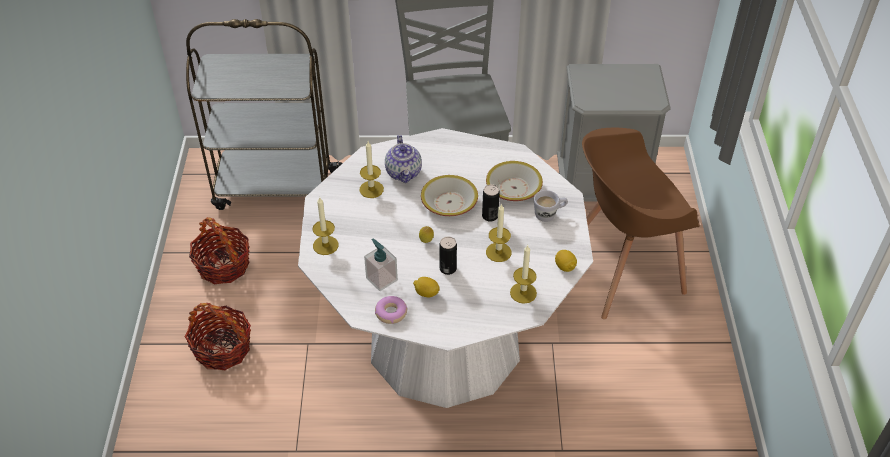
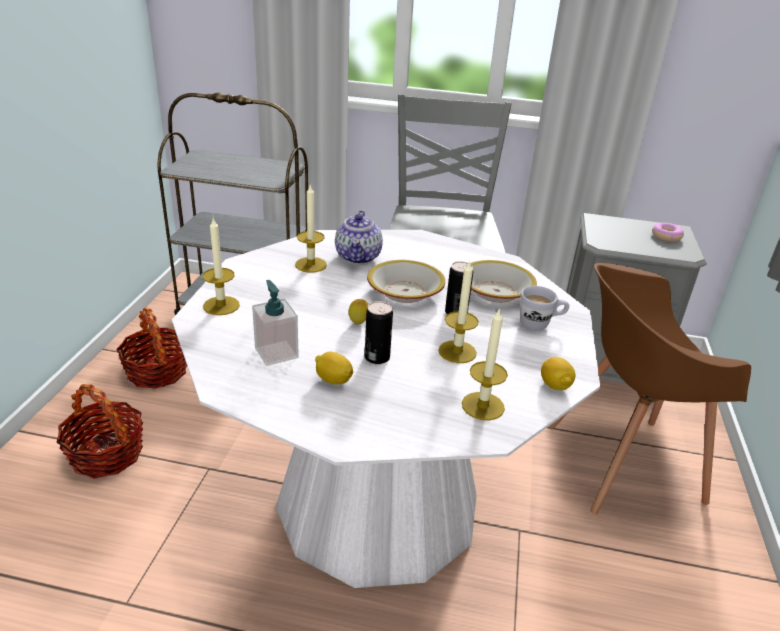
camera: 10 degrees right, 15 degrees down
donut [375,296,408,324] -> donut moved to [652,223,684,242]

